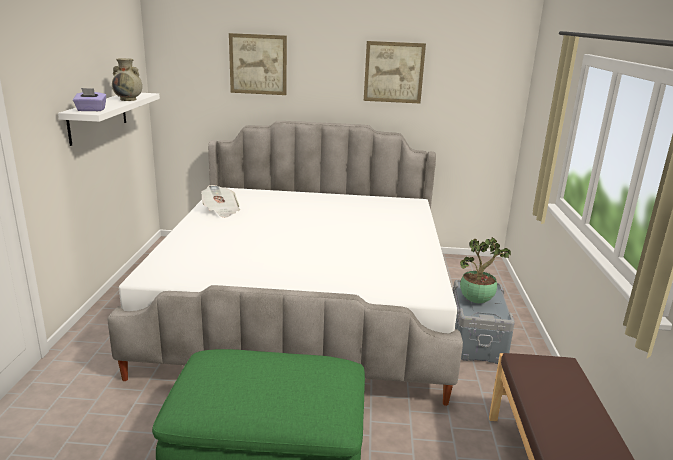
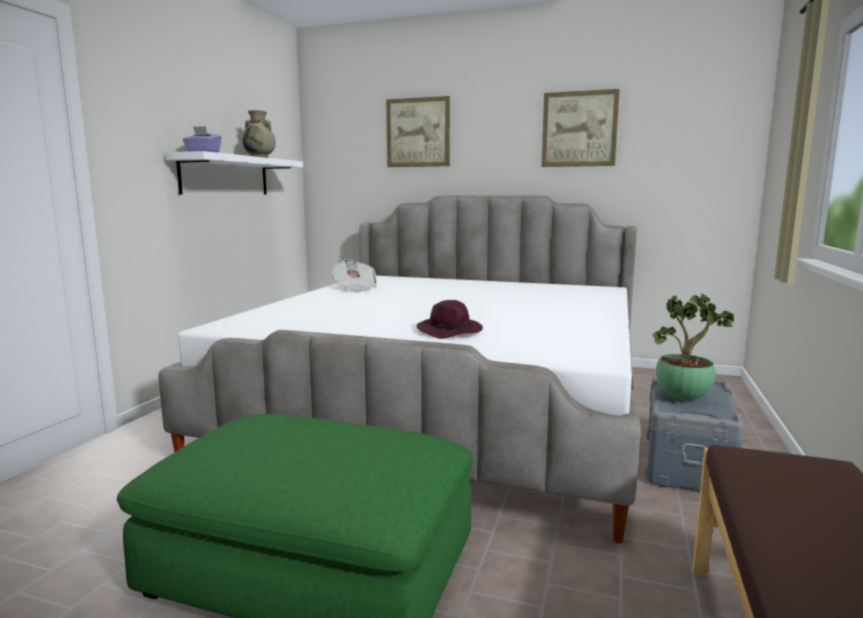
camera: 15 degrees right, 10 degrees down
none -> purple hat [417,300,483,339]

